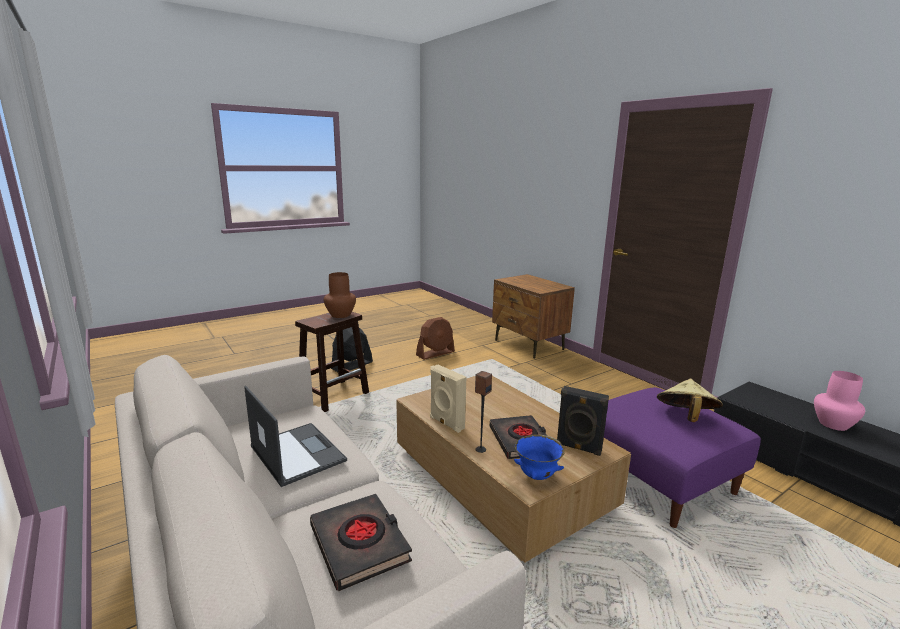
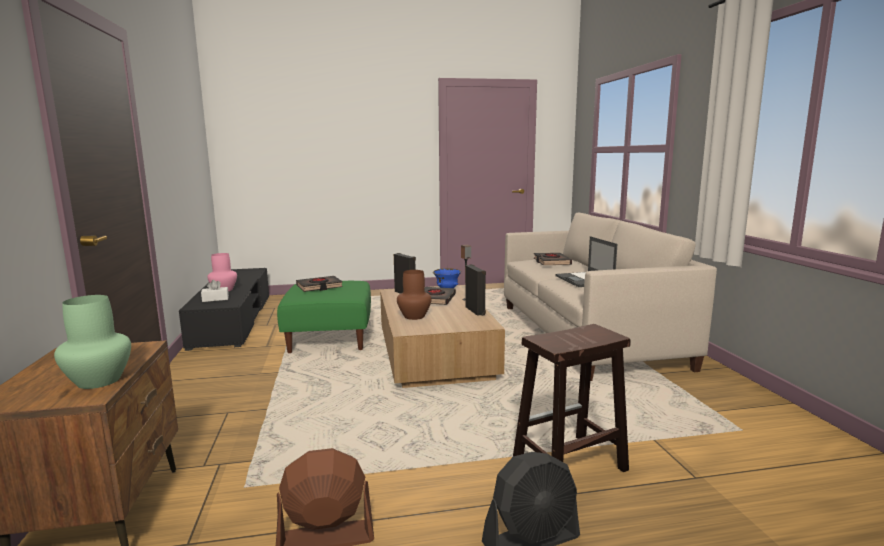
camera: 155 degrees left, 5 degrees down
brown vase [323,272,356,318] -> brown vase moved to [397,270,431,320]
beige speaker [430,365,466,433] -> black speaker [465,264,486,316]
purple ottoman [604,387,761,528] -> green ottoman [277,281,371,353]
beige hat [657,379,723,422] -> black book [296,276,343,292]
none -> green vase [54,295,131,389]
none -> white tissue box [201,280,229,302]

